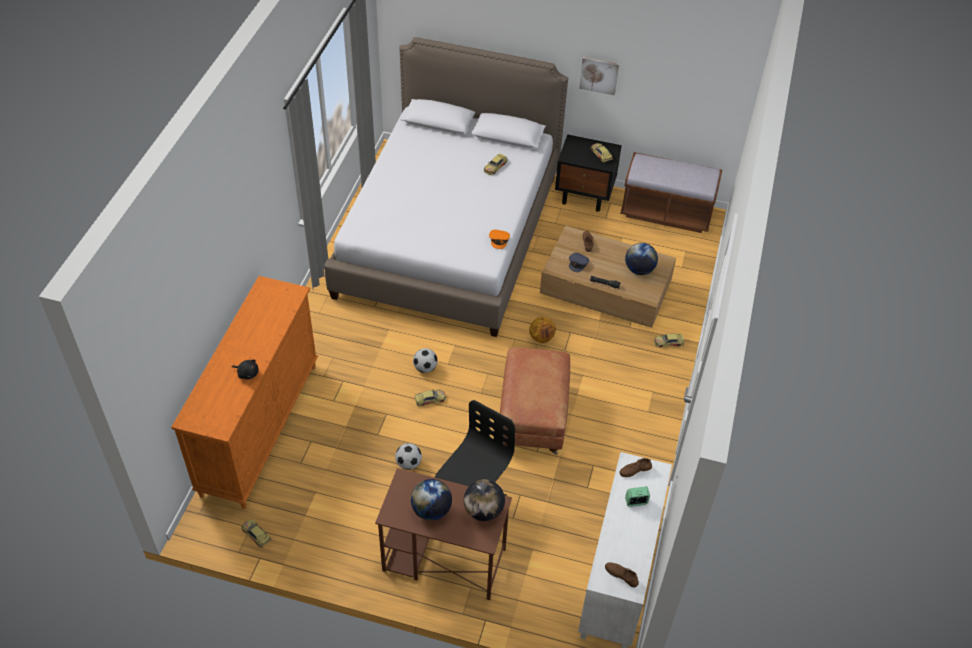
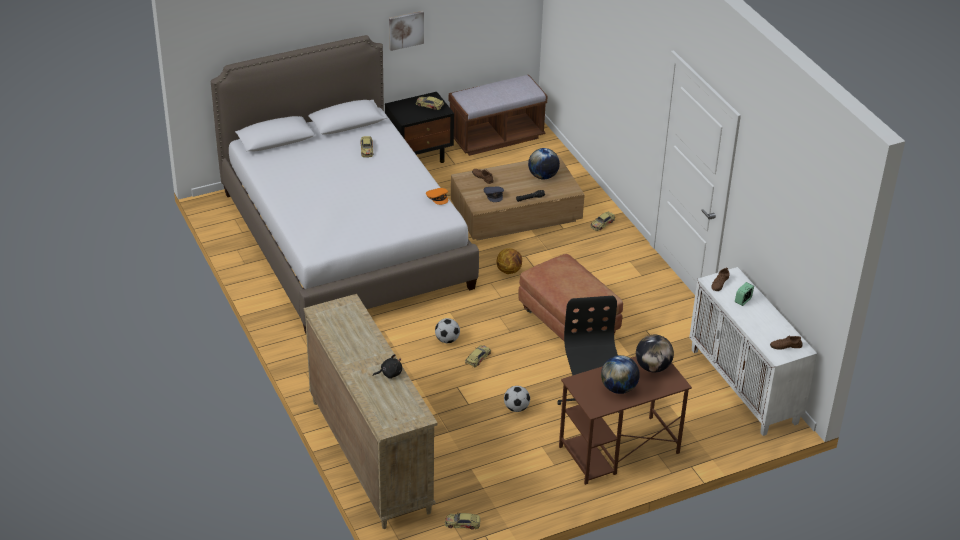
camera: 40 degrees left, 10 degrees down
orange dresser [171,276,318,509] -> beige dresser [304,294,438,529]

